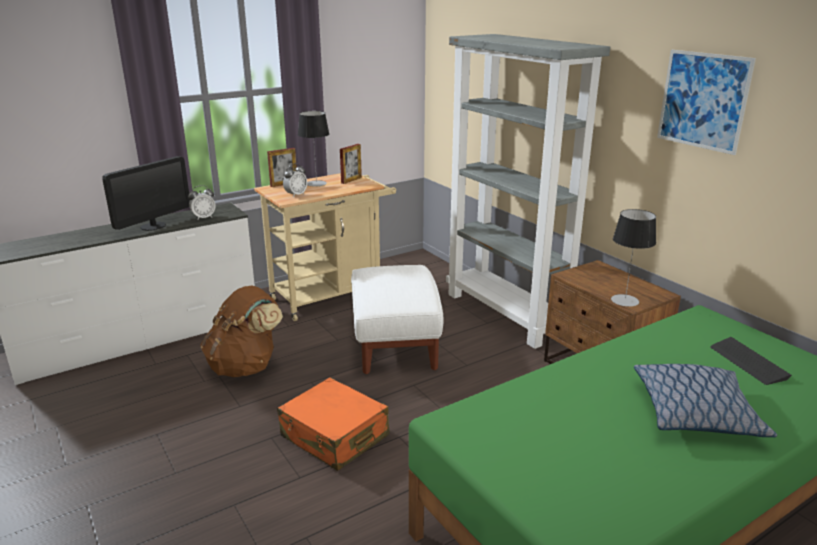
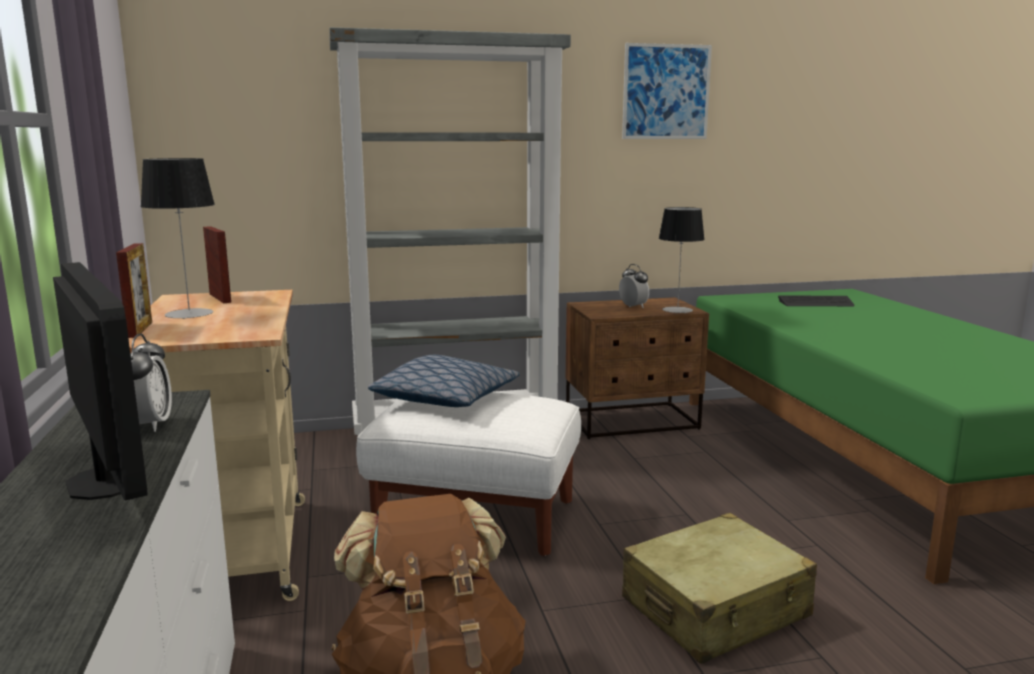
camera: 70 degrees left, 10 degrees down
orange suitcase [277,377,390,471] -> beige suitcase [622,513,817,664]
alarm clock [283,163,307,197] -> alarm clock moved to [619,264,649,308]
pillow [634,364,777,437] -> pillow moved to [368,355,520,407]

